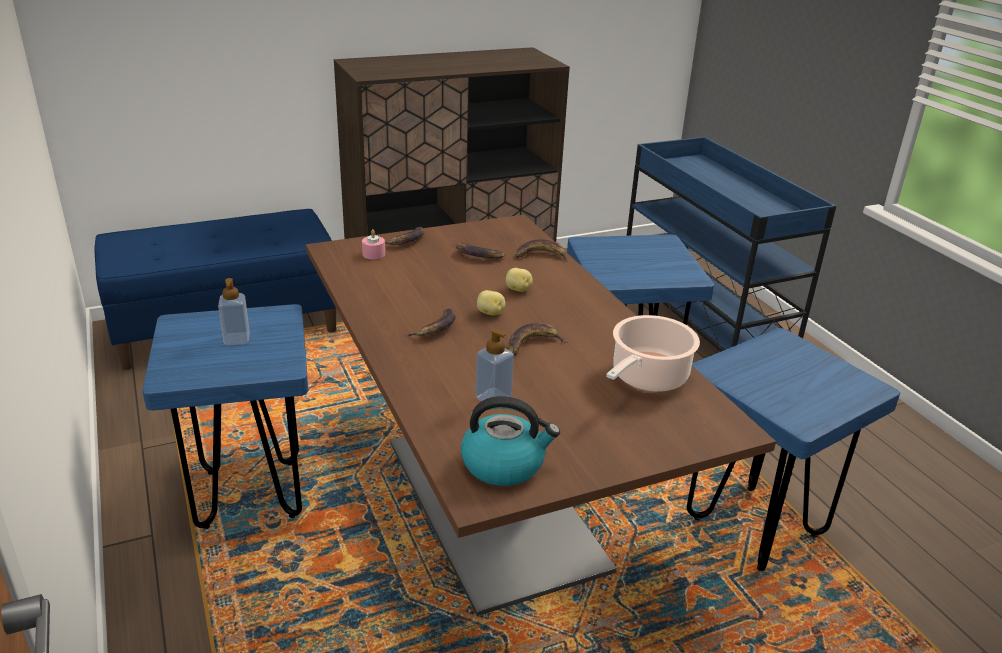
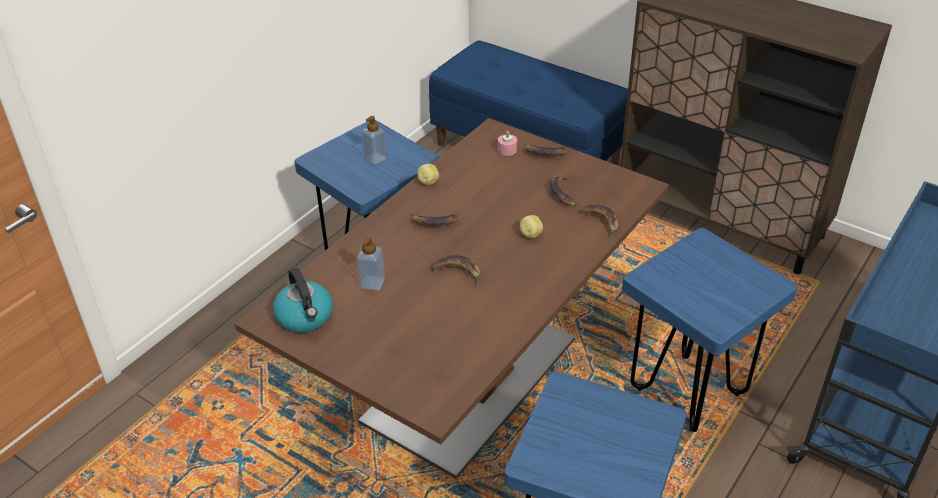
camera: 60 degrees right, 10 degrees up
potato [477,290,505,315] -> potato moved to [417,164,439,185]
cooking pot [606,315,700,392] -> none

